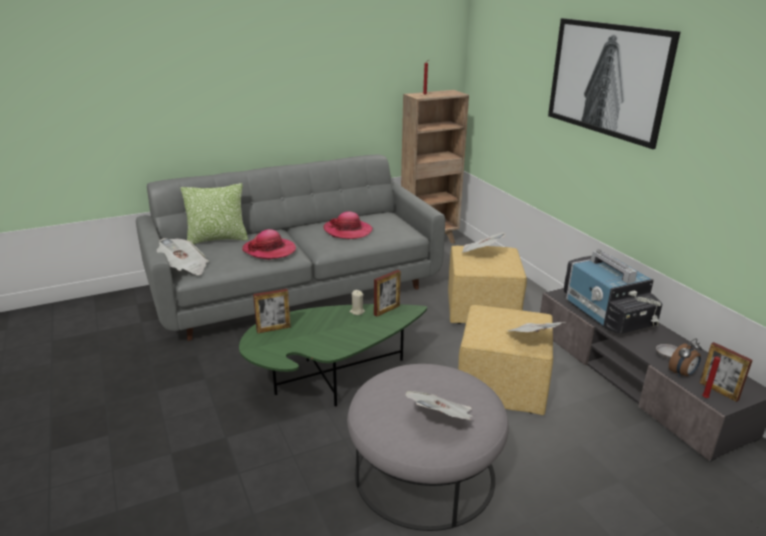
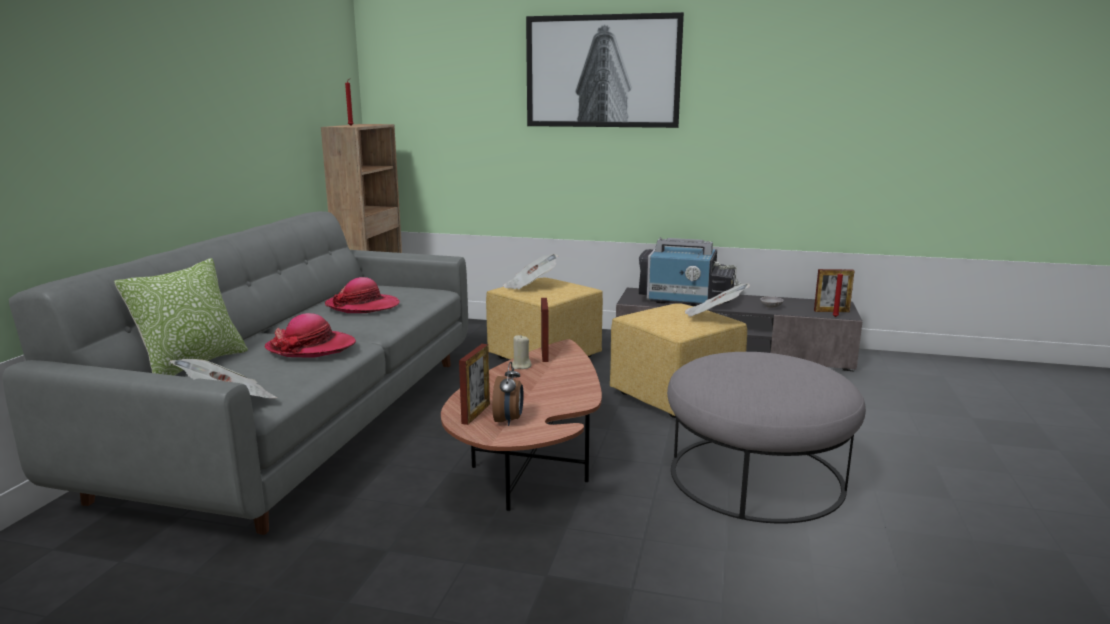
camera: 50 degrees left, 10 degrees down
green coffee table [239,304,427,406] -> brown coffee table [441,339,602,511]
newspaper [406,391,473,420] -> none
alarm clock [669,339,702,378] -> alarm clock moved to [492,362,523,426]

